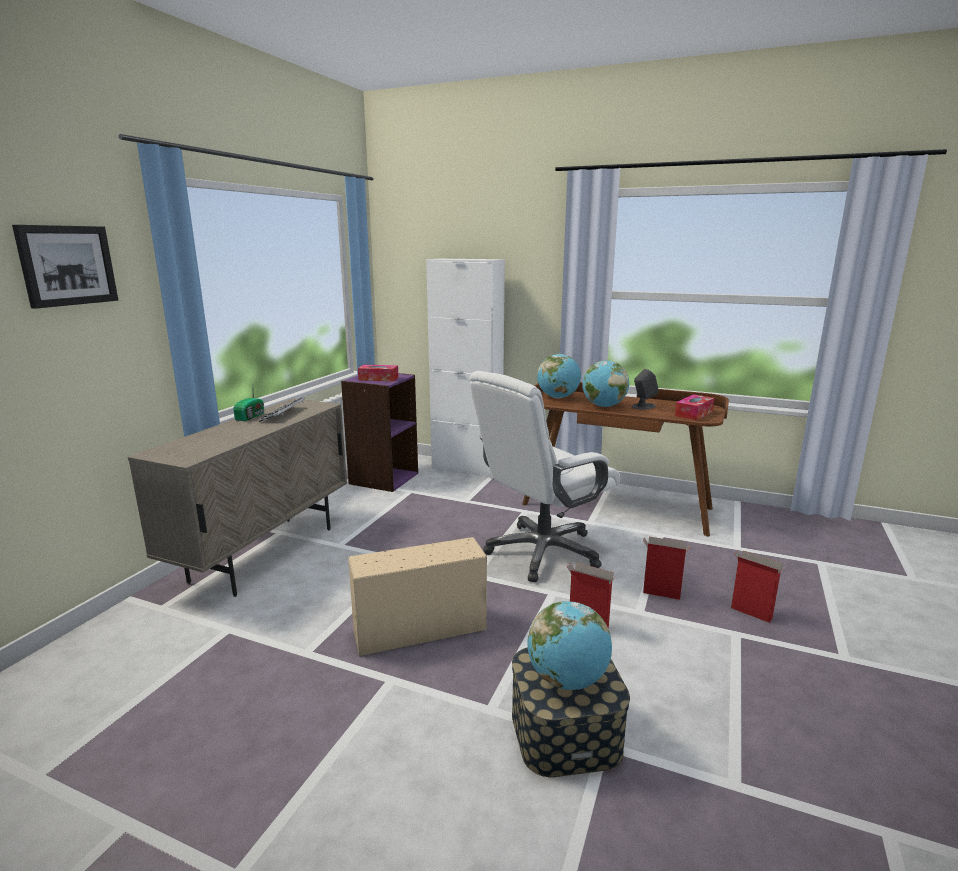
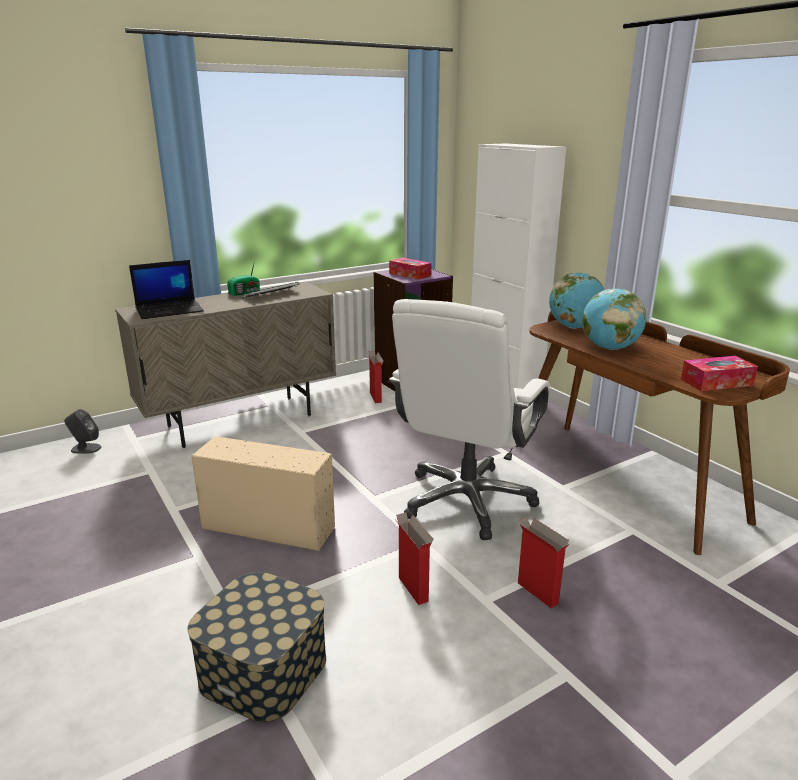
camera: 35 degrees right, 5 degrees up
picture [12,225,118,309] -> none
white office chair [470,371,620,582] -> white office chair turned 60 degrees counterclockwise [389,299,550,540]
globe [527,601,612,691] -> none
grey speaker [632,369,658,410] -> grey speaker moved to [64,409,101,454]
cardboard box [731,551,785,623] -> cardboard box moved to [368,351,383,403]
none -> laptop [129,260,204,319]

